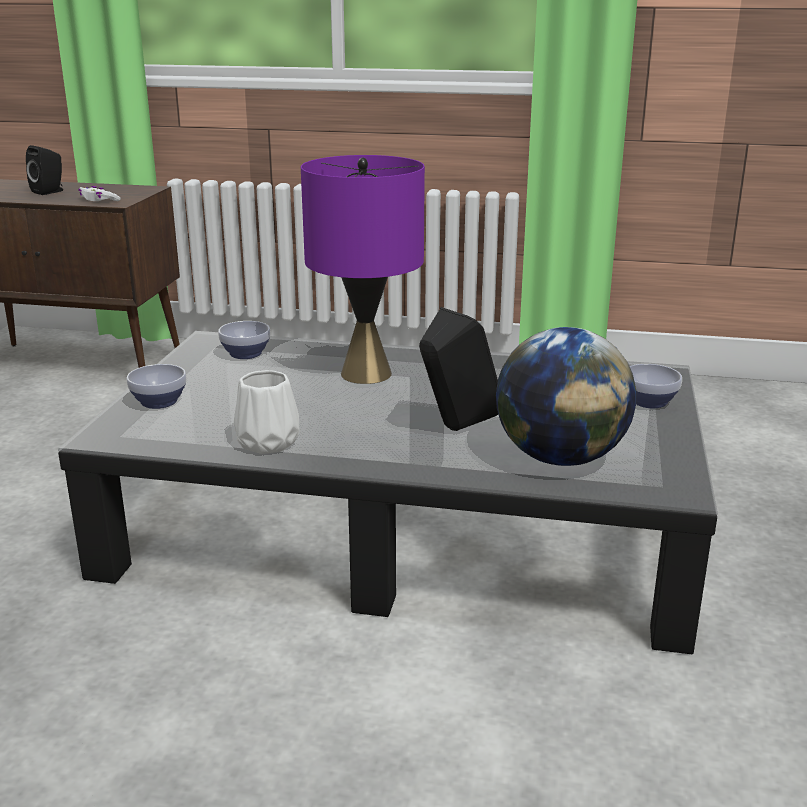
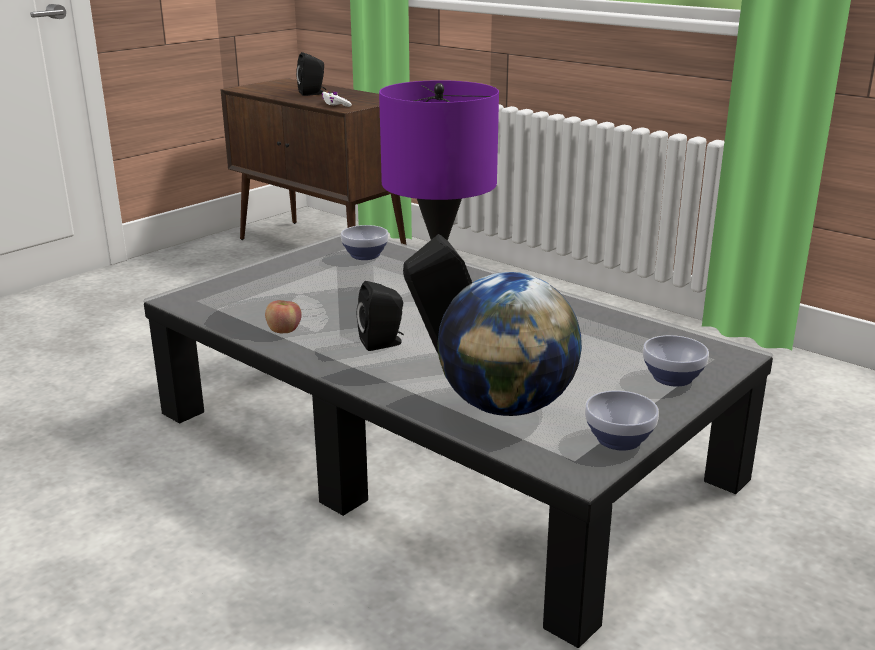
camera: 30 degrees right, 0 degrees up
bowl [127,364,186,409] -> bowl moved to [585,390,659,451]
white vase [234,370,300,454] -> apple [265,300,302,333]
none -> black speaker [357,281,404,351]

